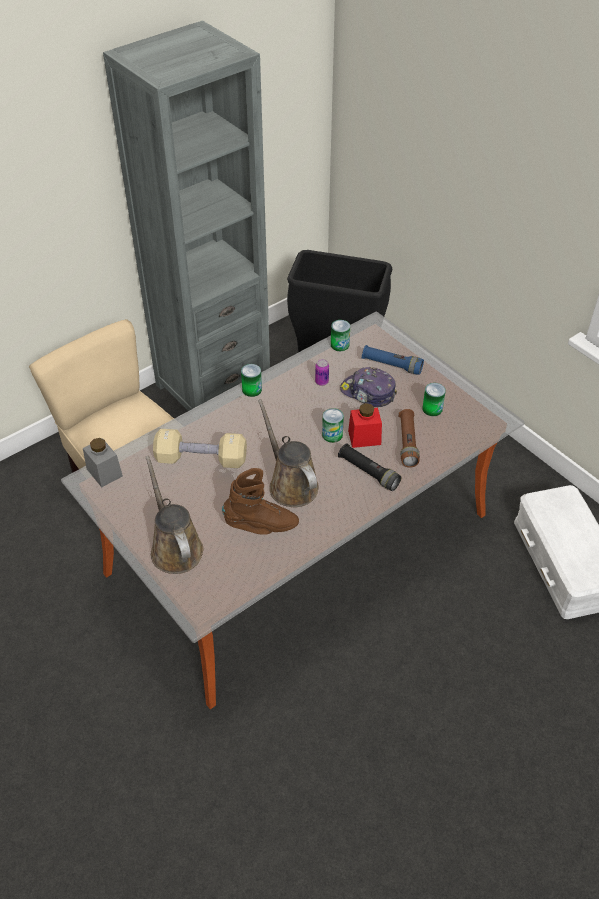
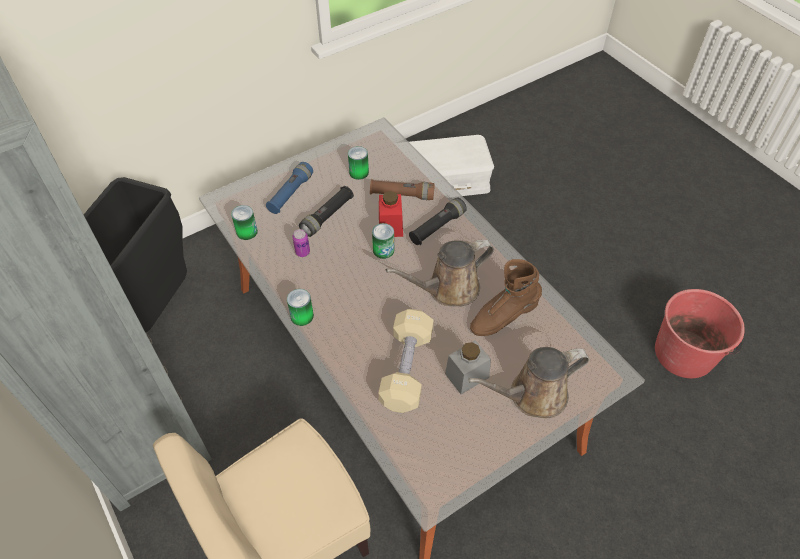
camera: 85 degrees left, 5 degrees up
grey jar [83,438,123,487] -> grey jar moved to [445,340,491,394]
brown boot [222,468,299,535] -> brown boot turned 120 degrees counterclockwise [470,259,542,336]
cap [340,367,397,407] -> black flashlight [299,186,354,237]
none -> red bucket [655,289,745,378]

